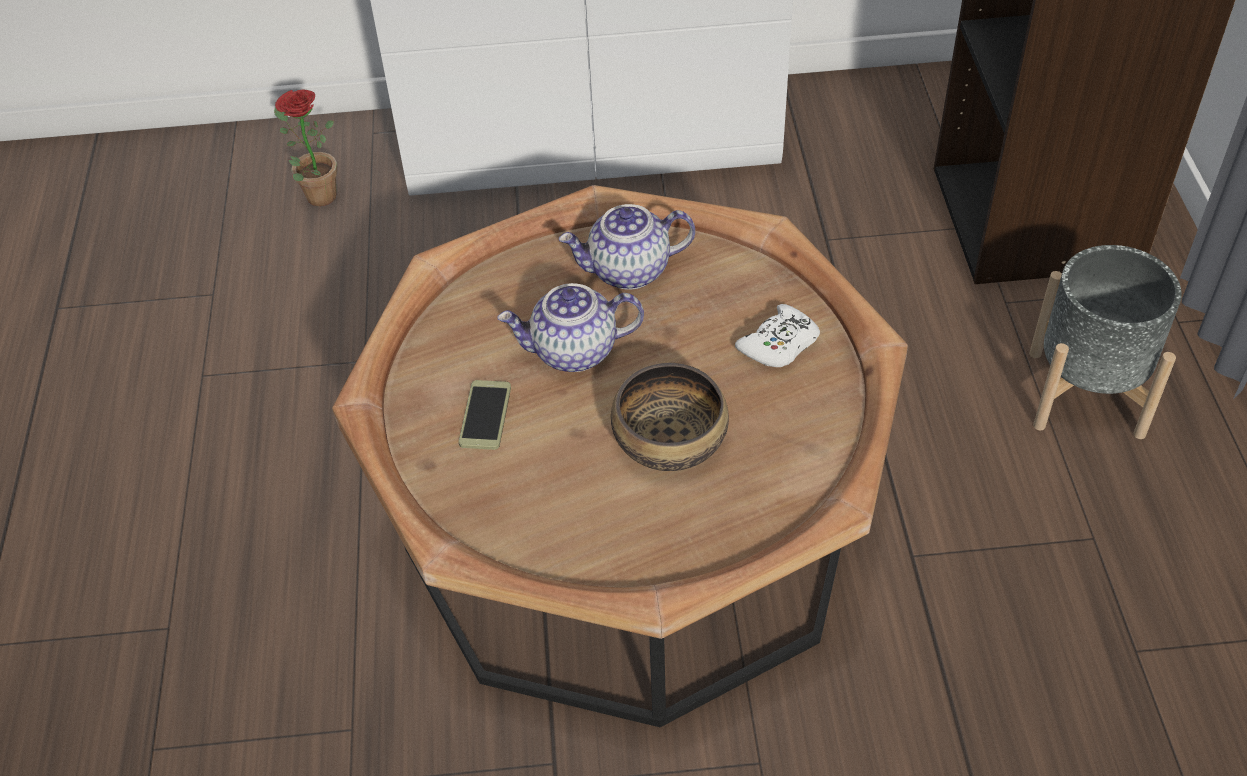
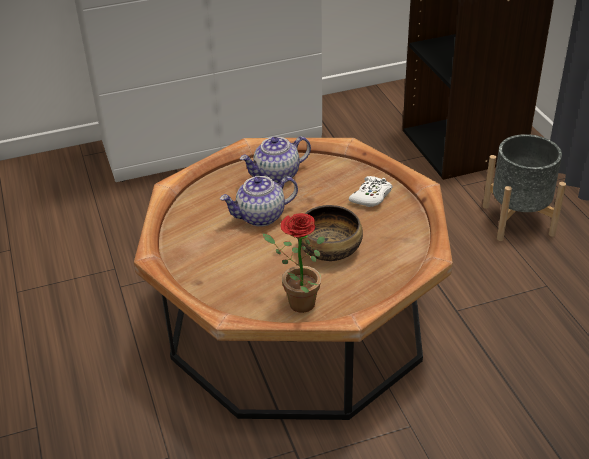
camera: 15 degrees left, 10 degrees down
potted plant [274,89,337,206] -> potted plant moved to [262,213,325,313]
phone [459,380,511,450] -> none

